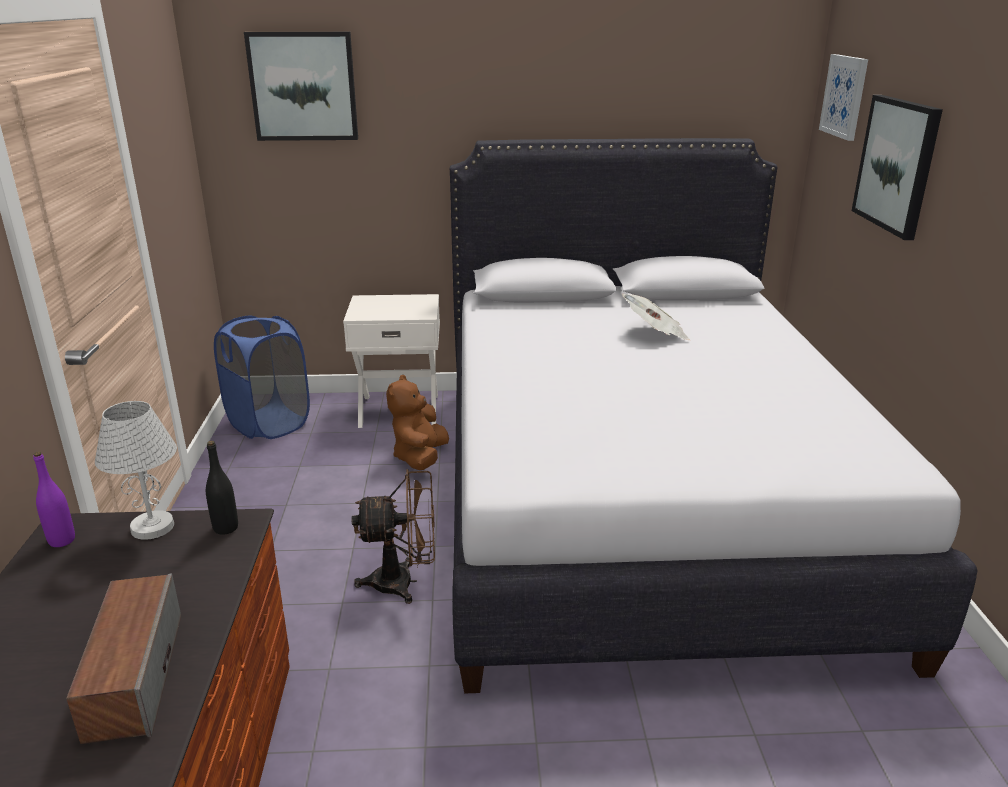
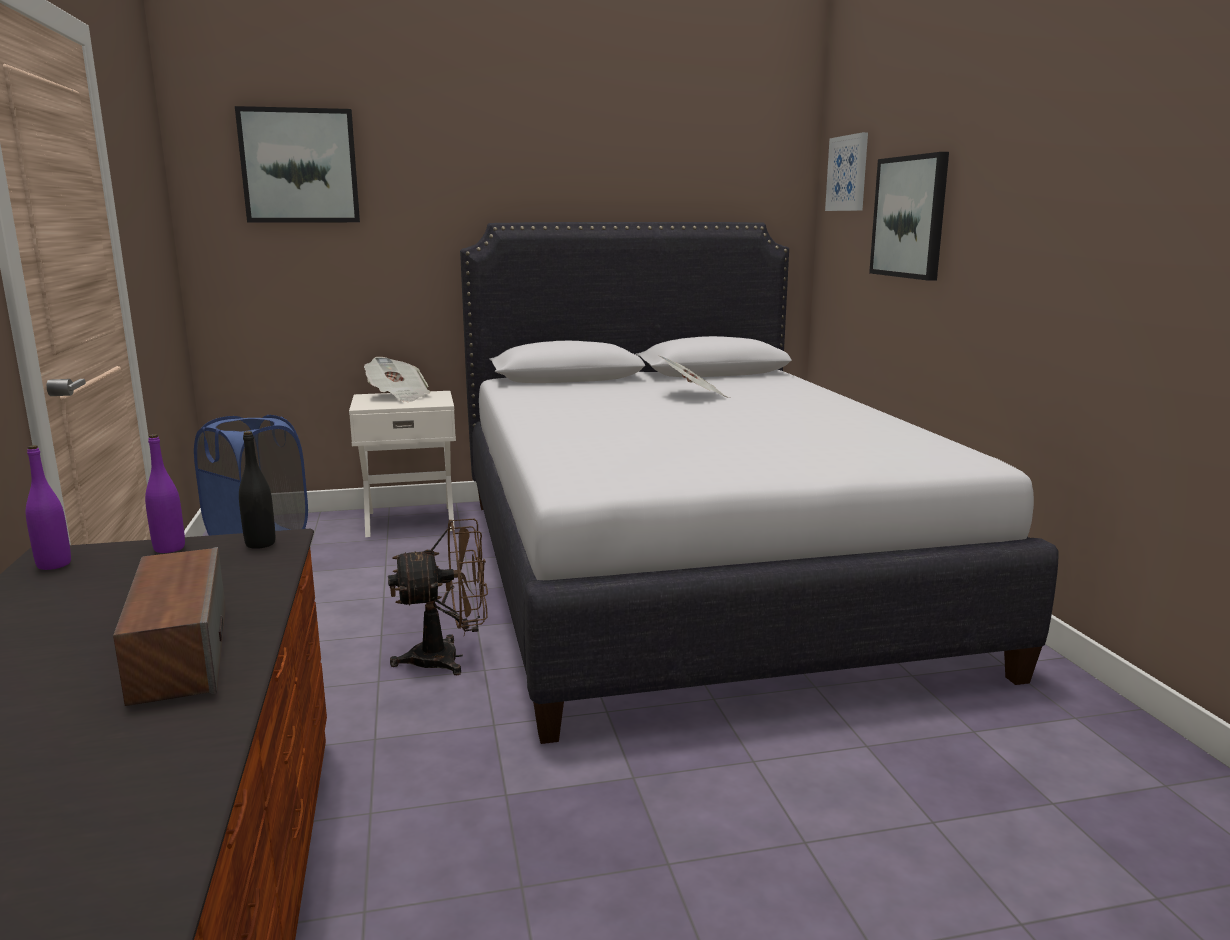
camera: 10 degrees left, 10 degrees down
white table lamp [95,401,177,540] -> purple bottle [145,434,185,553]
brown plush toy [386,375,449,470] -> none
none -> newspaper [364,357,431,402]

